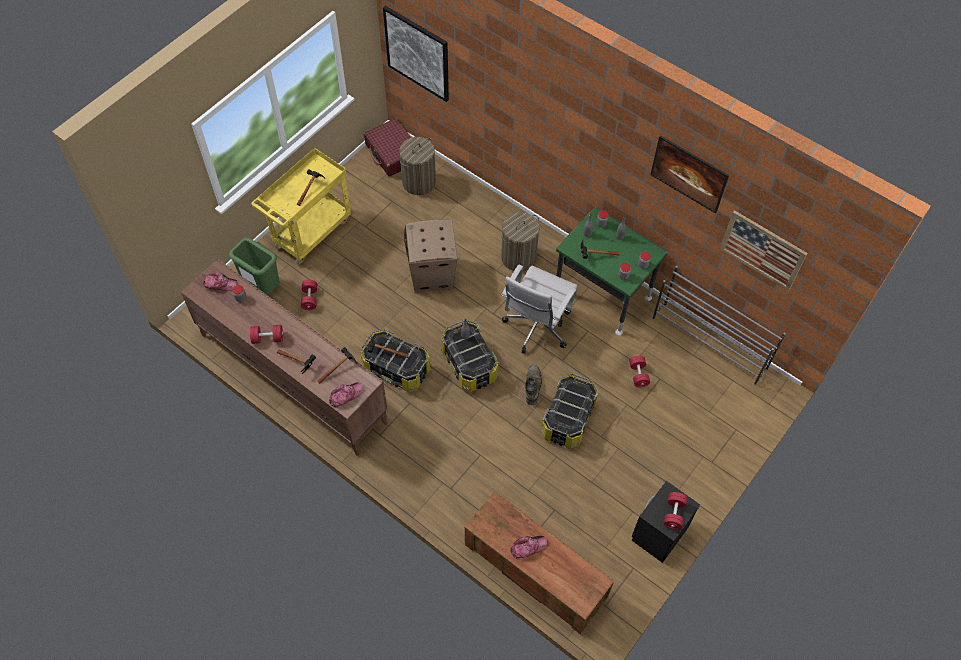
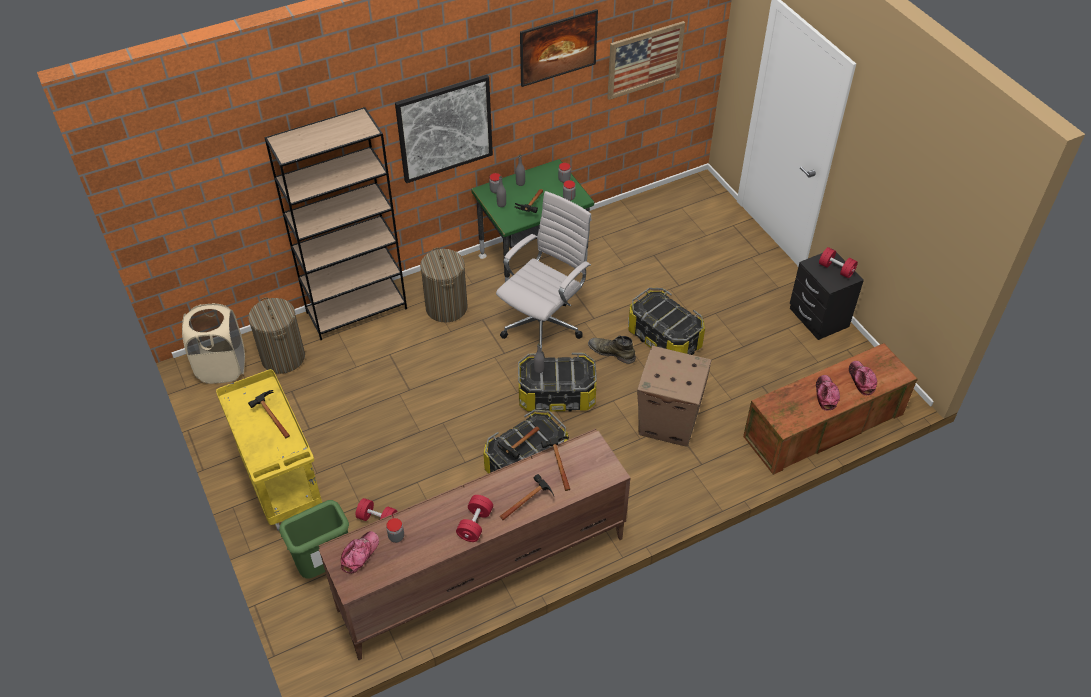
camera: 65 degrees left, 10 degrees down
cap [329,382,363,407] -> cap moved to [849,361,877,396]
red suitcase [364,118,411,177] -> beige laundry basket [182,303,245,384]
picture [383,6,449,102] -> picture moved to [395,75,493,183]
cardboard box [404,220,457,292] -> cardboard box moved to [637,345,712,447]
white office chair [501,265,577,354] -> white office chair turned 105 degrees counterclockwise [496,191,592,358]
red dumbbell [629,356,650,387] -> none
grey shoe rack [652,266,786,386] -> none
none -> beige bookcase [264,107,407,340]

